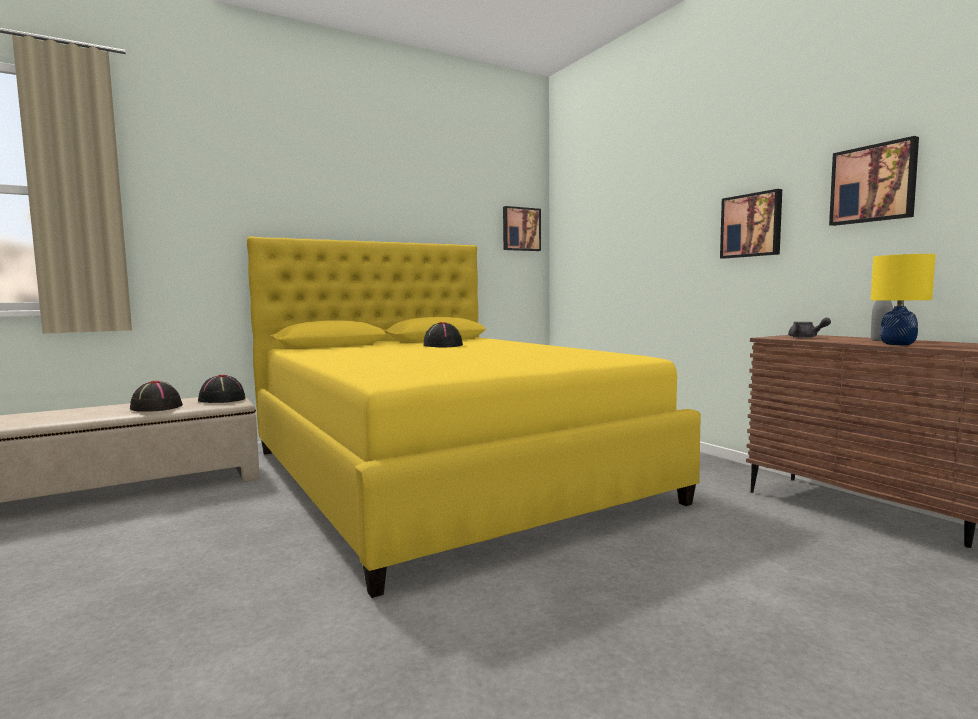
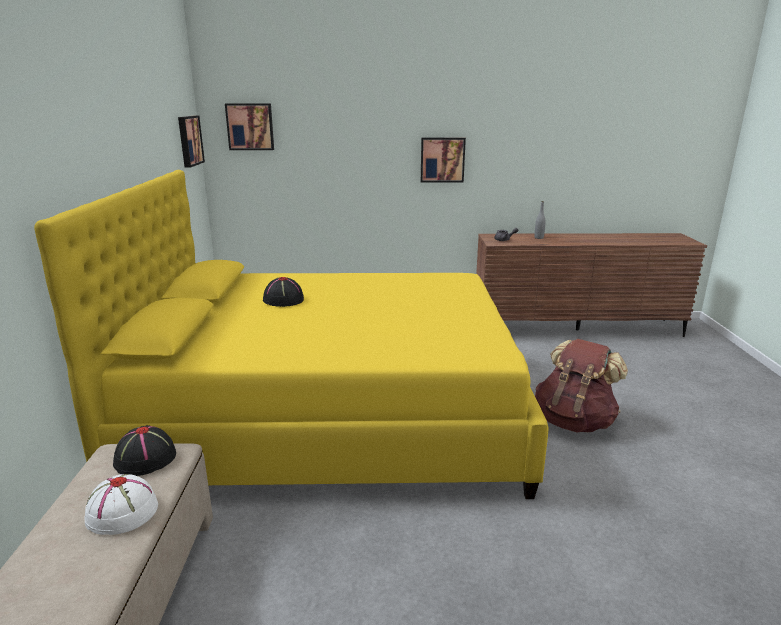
camera: 60 degrees left, 15 degrees up
black hat [130,381,183,412] -> white hat [85,474,158,535]
picture [829,136,919,226] -> picture moved to [225,103,274,150]
yellow table lamp [871,254,936,345] -> none
none -> brown backpack [535,339,628,433]

